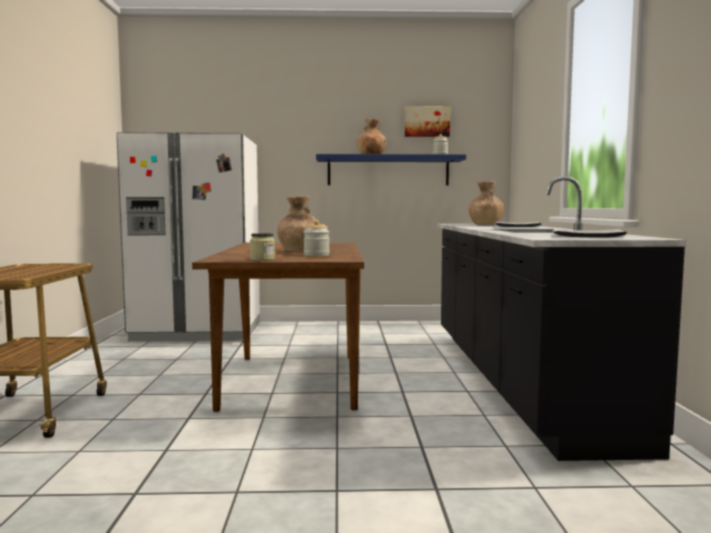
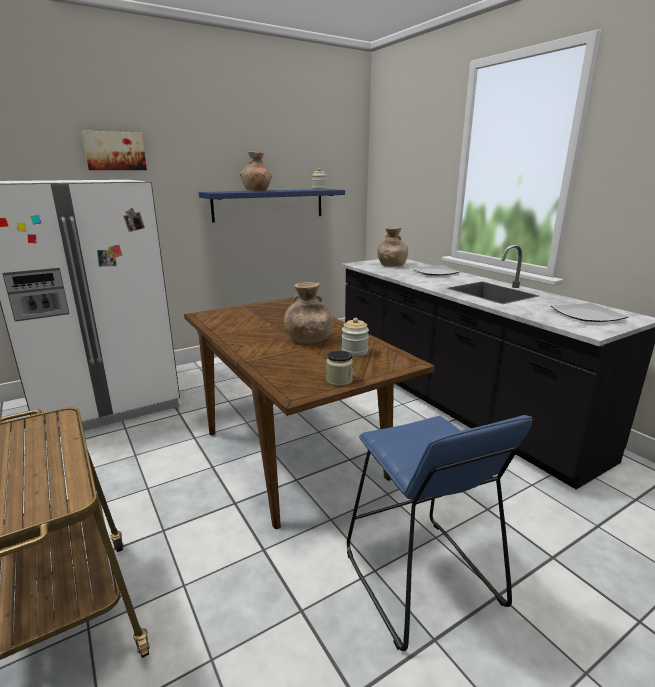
camera: 30 degrees left, 15 degrees up
picture [405,106,450,137] -> picture moved to [82,130,147,170]
none -> blue stool [347,415,532,651]

